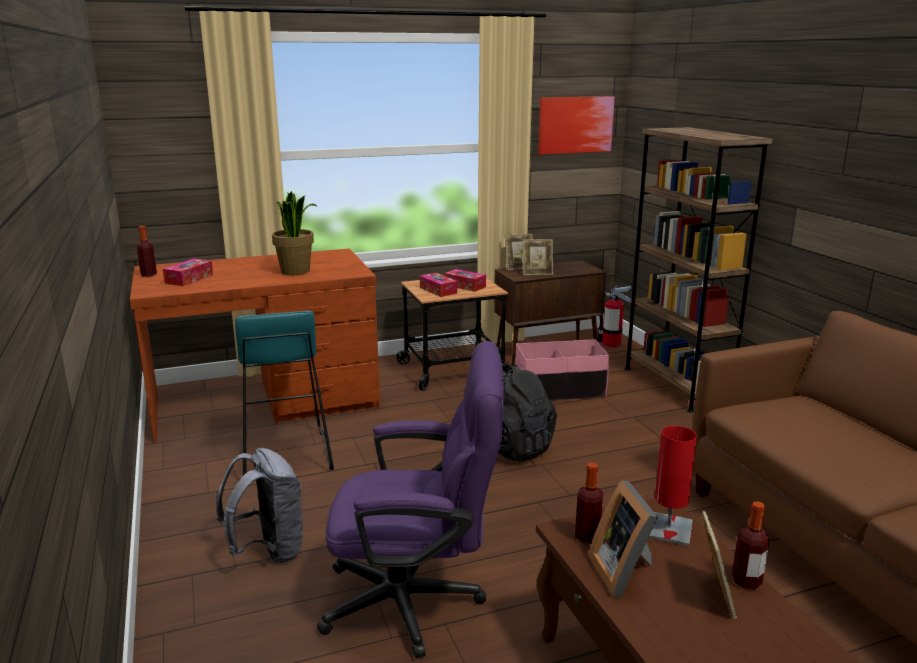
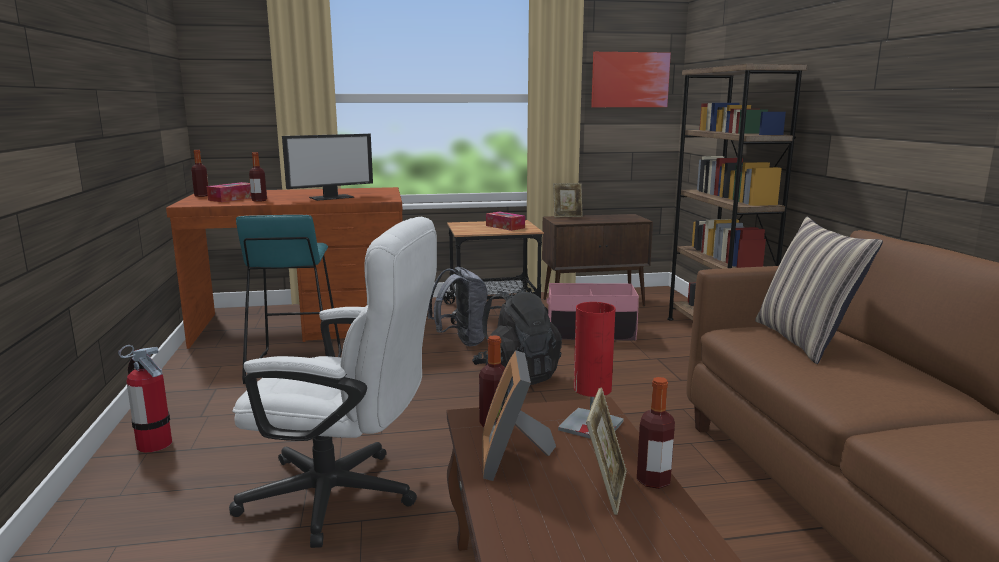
camera: 10 degrees right, 5 degrees down
grey backpack [216,448,305,563] -> grey backpack moved to [428,267,488,346]
potted plant [272,191,317,275] -> monitor [282,134,373,201]
purple office chair [317,341,504,658] -> white office chair [229,217,437,548]
tissue box [420,273,457,297] -> none
picture frame [523,239,553,275] -> none
fire extinguisher [597,286,632,347] -> fire extinguisher moved to [118,345,172,452]
none -> bottle [249,152,267,202]
none -> pillow [755,217,883,364]

